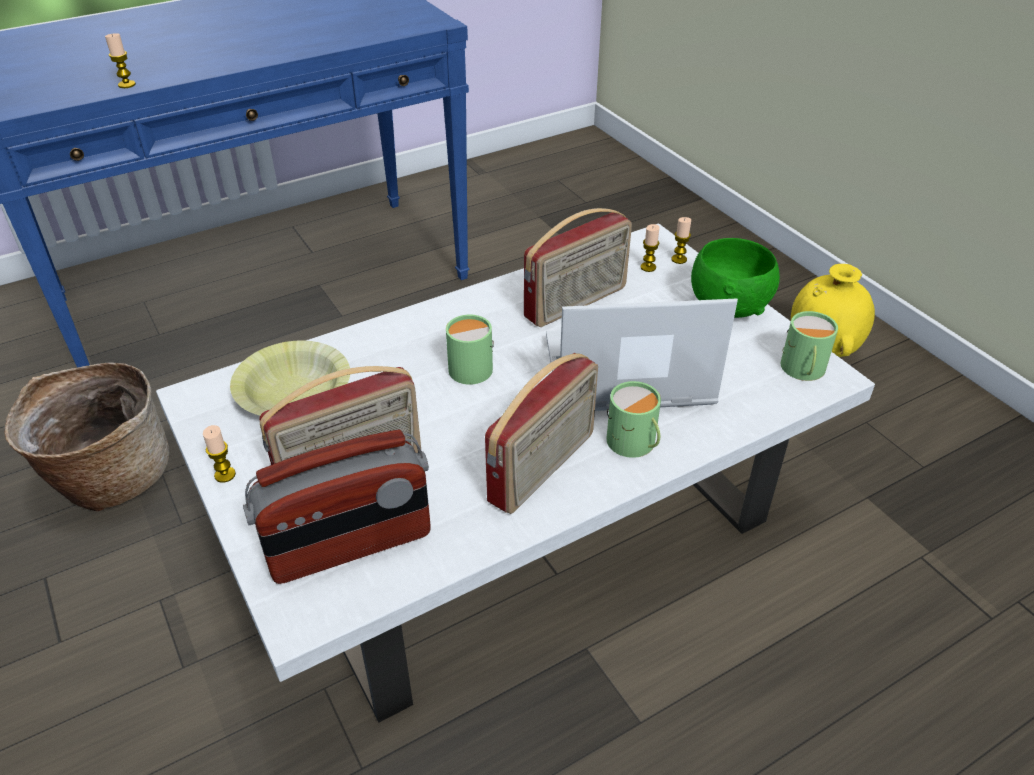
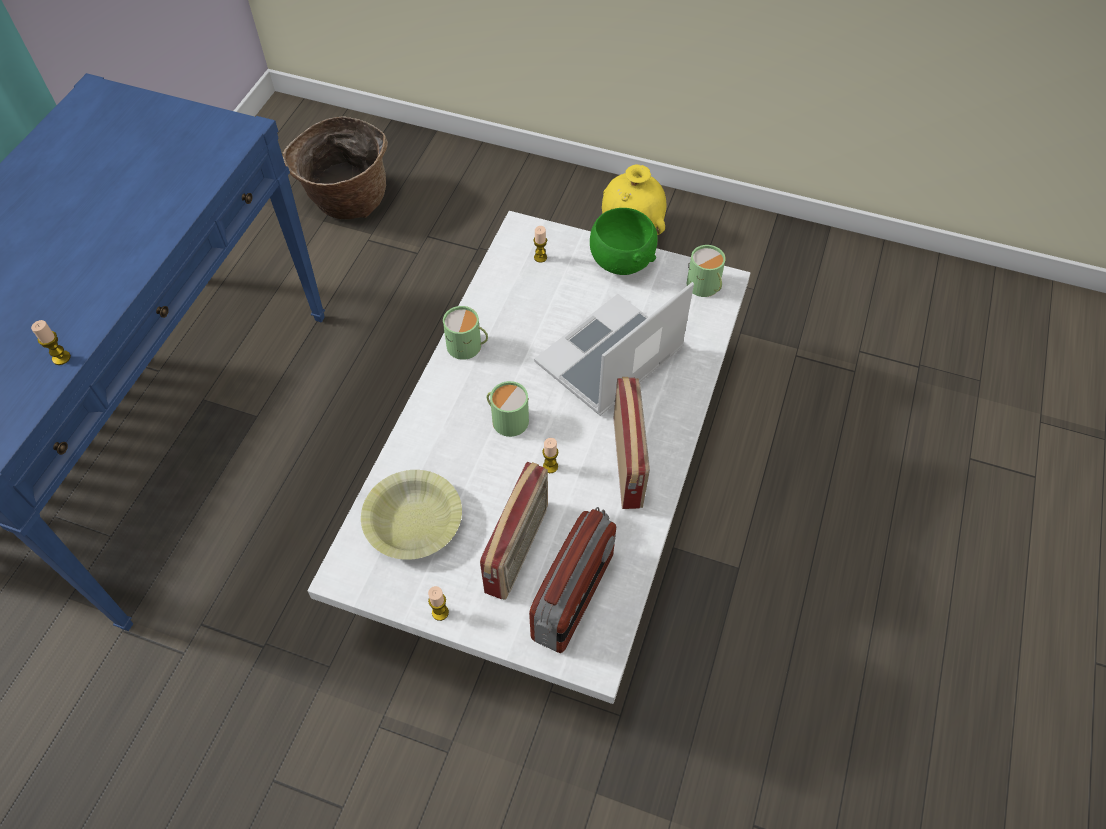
camera: 40 degrees left, 15 degrees up
basket [5,362,169,512] -> basket moved to [283,116,388,219]
radio [524,208,632,327] -> none
green mug [606,381,661,458] -> green mug moved to [443,306,488,360]
candle [671,217,691,264] -> candle moved to [542,438,559,473]

